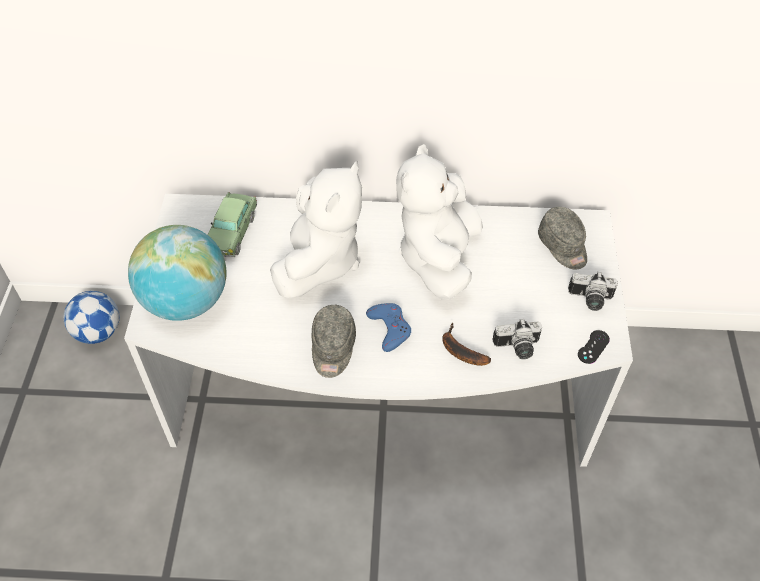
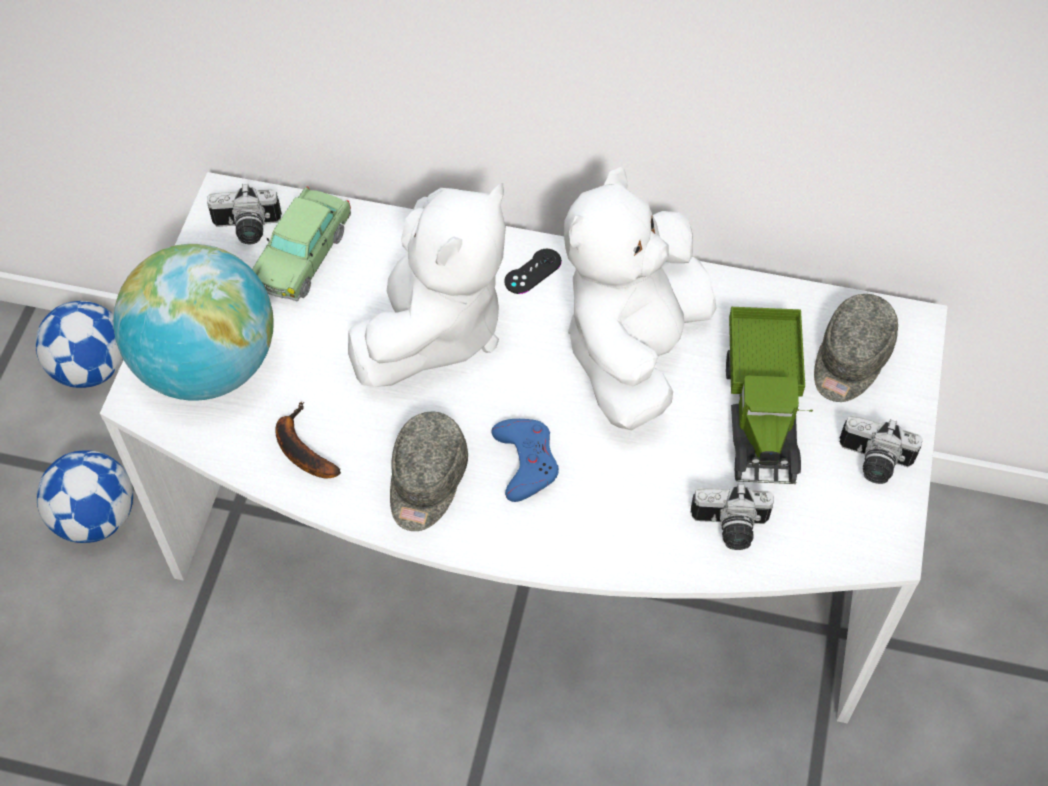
camera: 10 degrees right, 5 degrees up
banana [442,323,491,366] -> banana moved to [275,402,341,478]
grey cap [538,207,587,269] -> grey cap turned 45 degrees clockwise [814,294,898,402]
black game controller [578,330,610,364] -> black game controller moved to [504,249,562,294]
none -> football [37,450,133,543]
none -> camera [207,183,282,244]
none -> toy truck [726,307,813,484]

